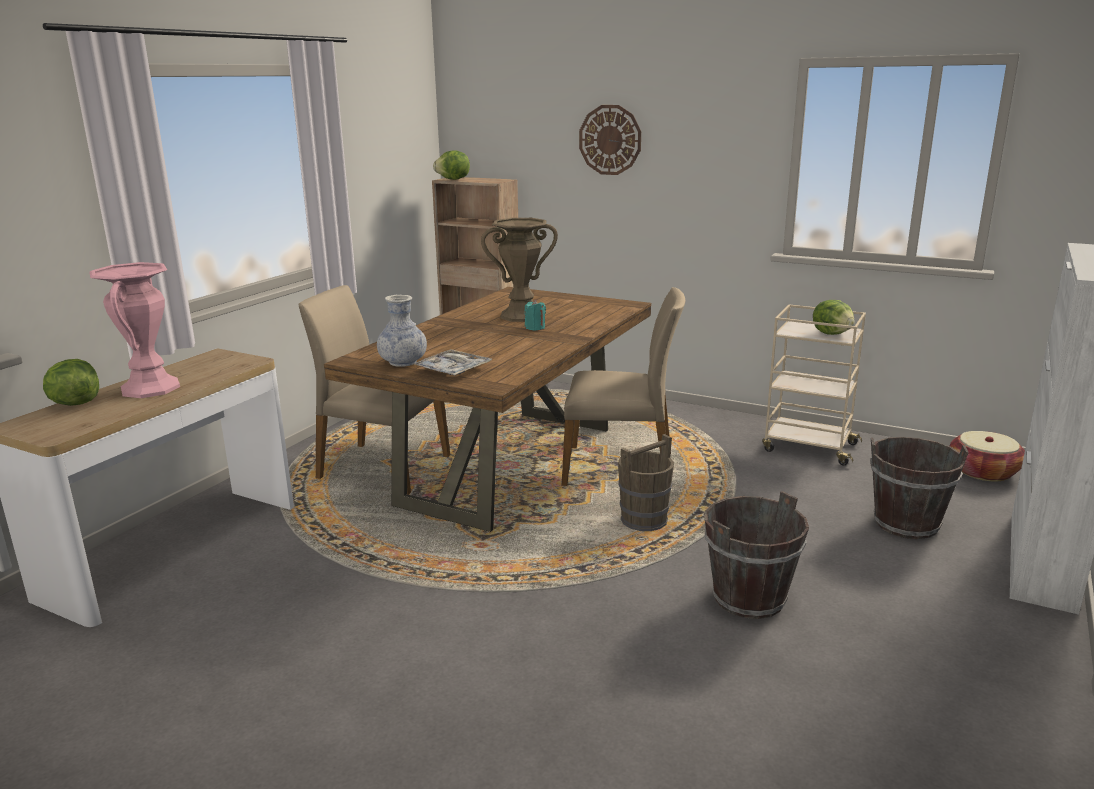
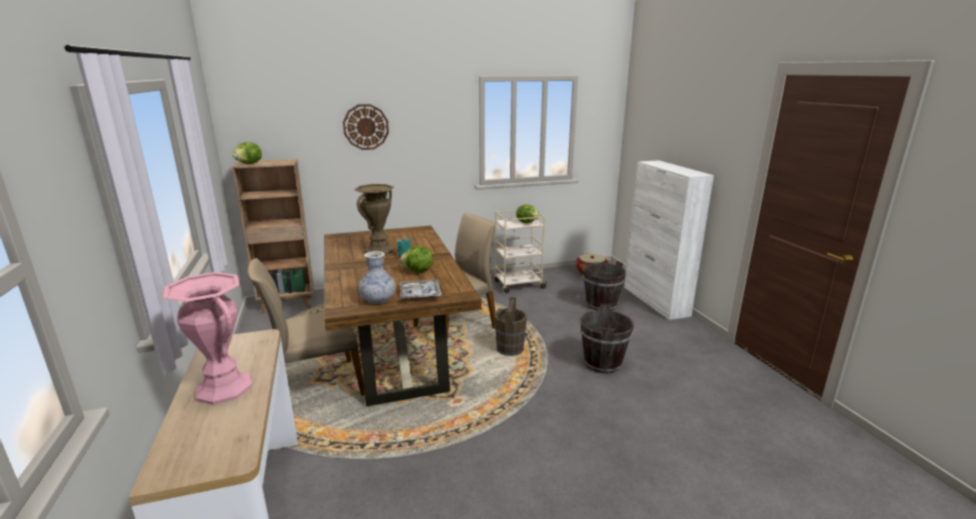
camera: 45 degrees left, 0 degrees up
lettuce [43,359,99,406] -> lettuce moved to [400,246,433,273]

